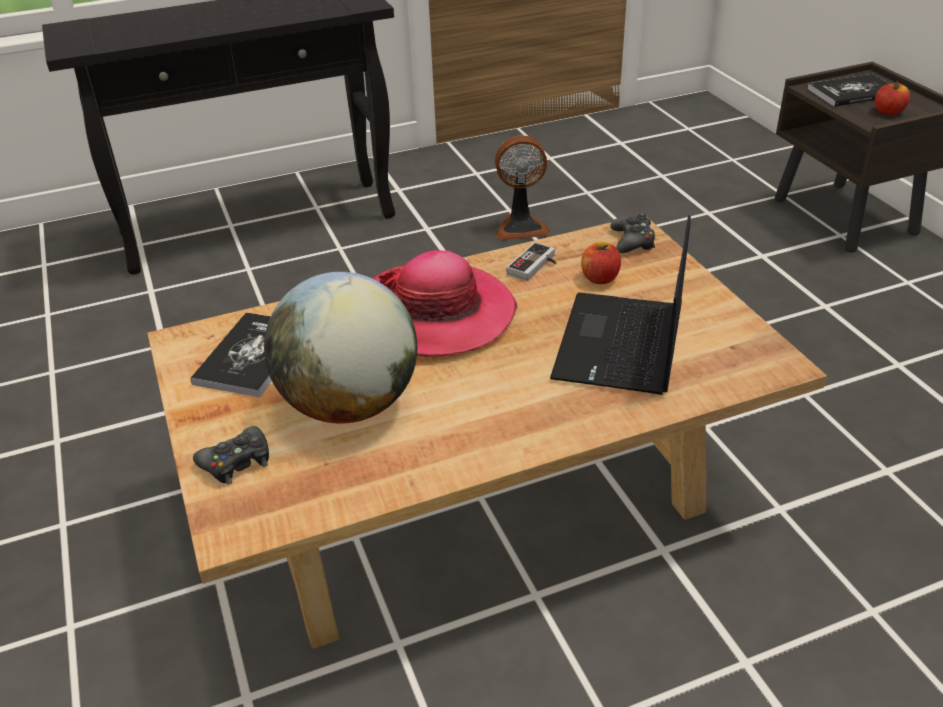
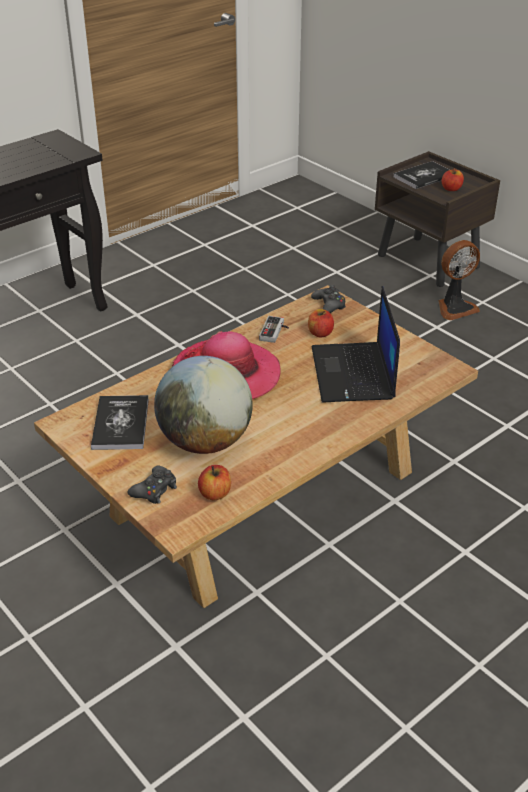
camera: 20 degrees left, 0 degrees up
fan [495,135,550,240] -> fan moved to [439,240,480,321]
none -> apple [198,465,231,501]

